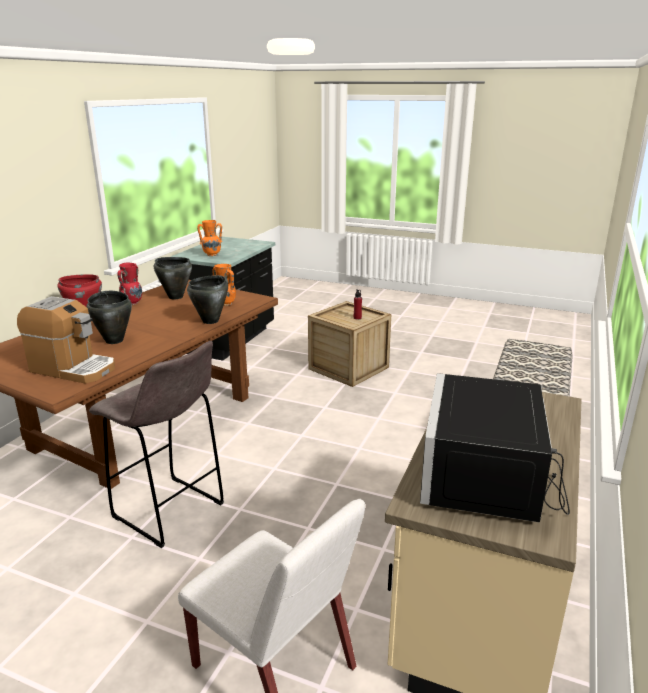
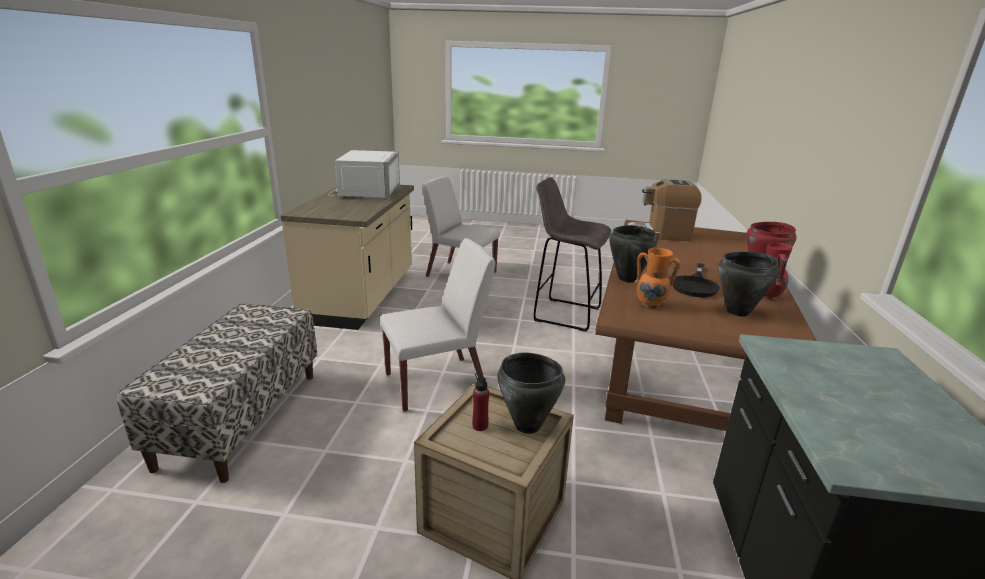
camera: 165 degrees right, 0 degrees up
black cooking pot [86,291,132,344] -> black cooking pot moved to [497,353,565,434]
orange vase [197,220,222,256] -> none
black microwave [420,373,570,522] -> white microwave [329,150,400,198]
none -> white chair [380,238,495,412]
none -> black frying pan [673,263,720,297]

